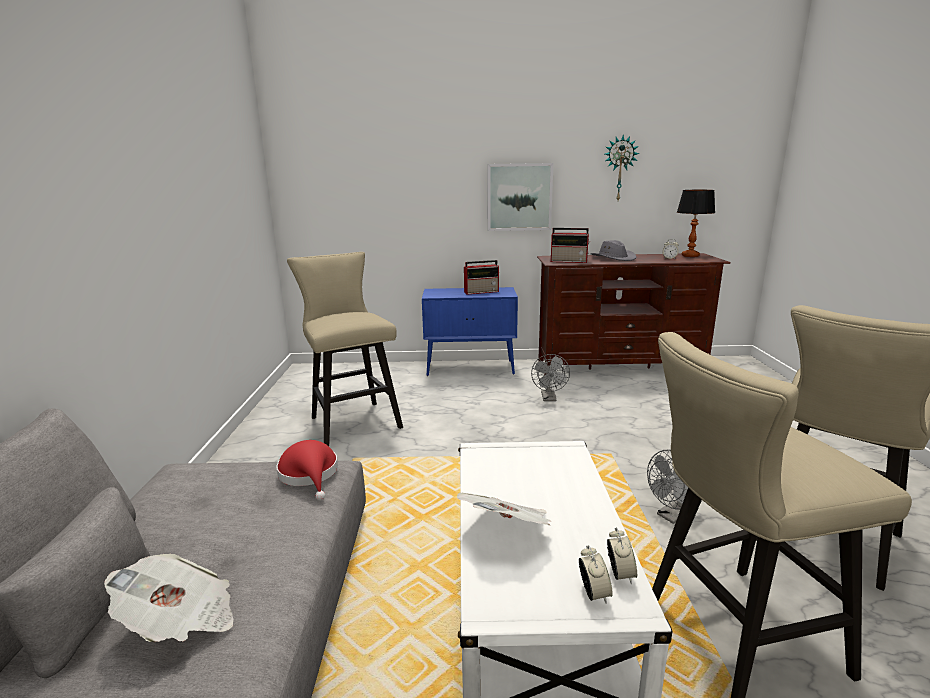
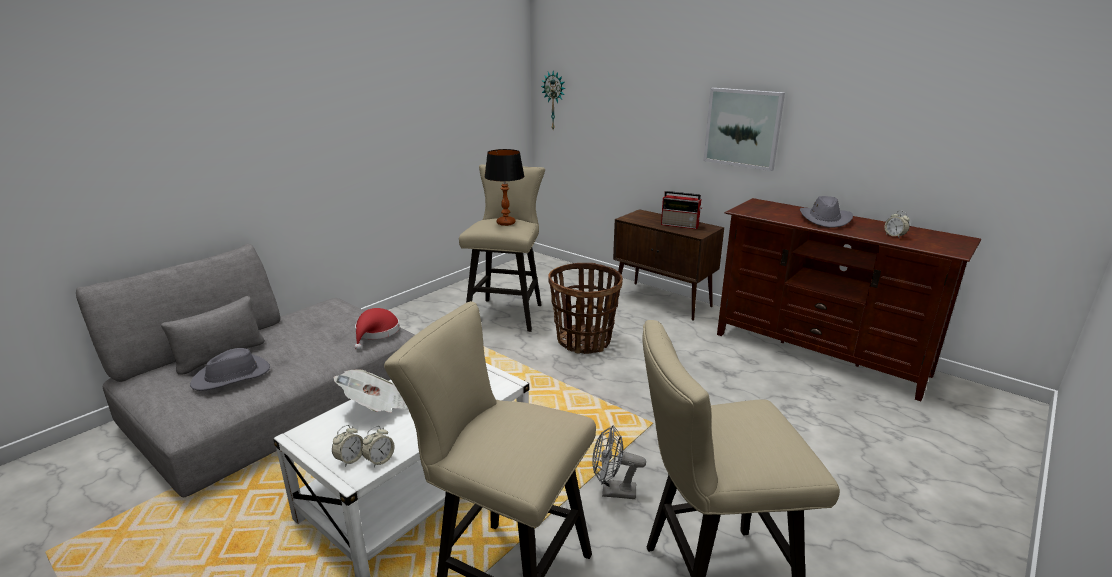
camera: 40 degrees right, 5 degrees up
newspaper [104,554,233,643] -> grey hat [190,348,270,391]
blue cabinet [422,287,518,376] -> brown cabinet [613,209,724,321]
grey fan [531,354,570,401] -> none
radio [551,228,590,263] -> none
wall clock [605,135,639,200] -> wall clock moved to [541,71,566,129]
table lamp [677,190,715,257] -> table lamp moved to [484,149,525,226]
none -> basket [548,263,623,354]

